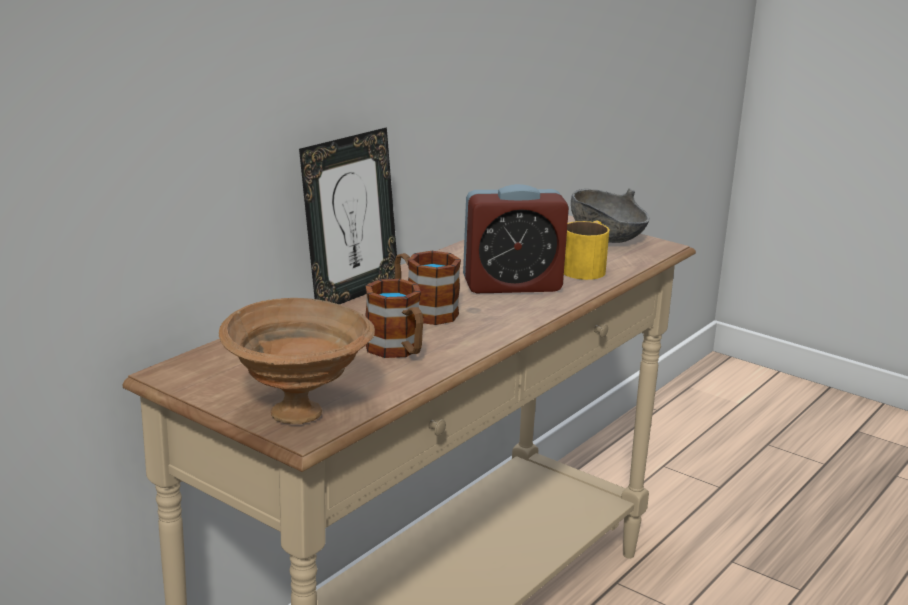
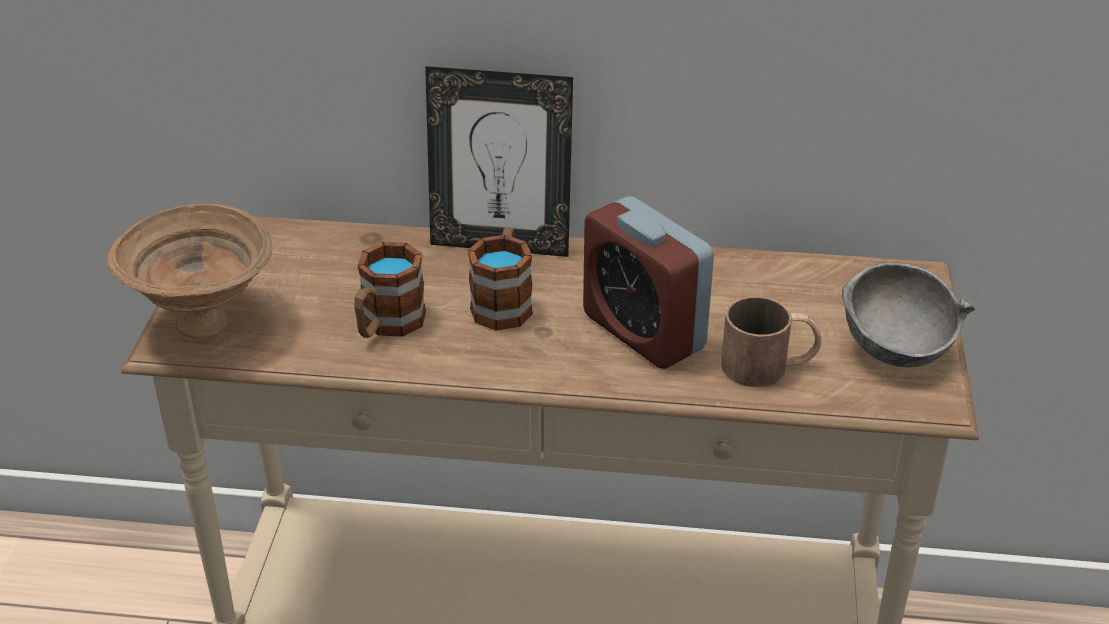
camera: 60 degrees right, 15 degrees up
yellow mug [564,221,610,280] -> brown mug [721,296,821,387]

